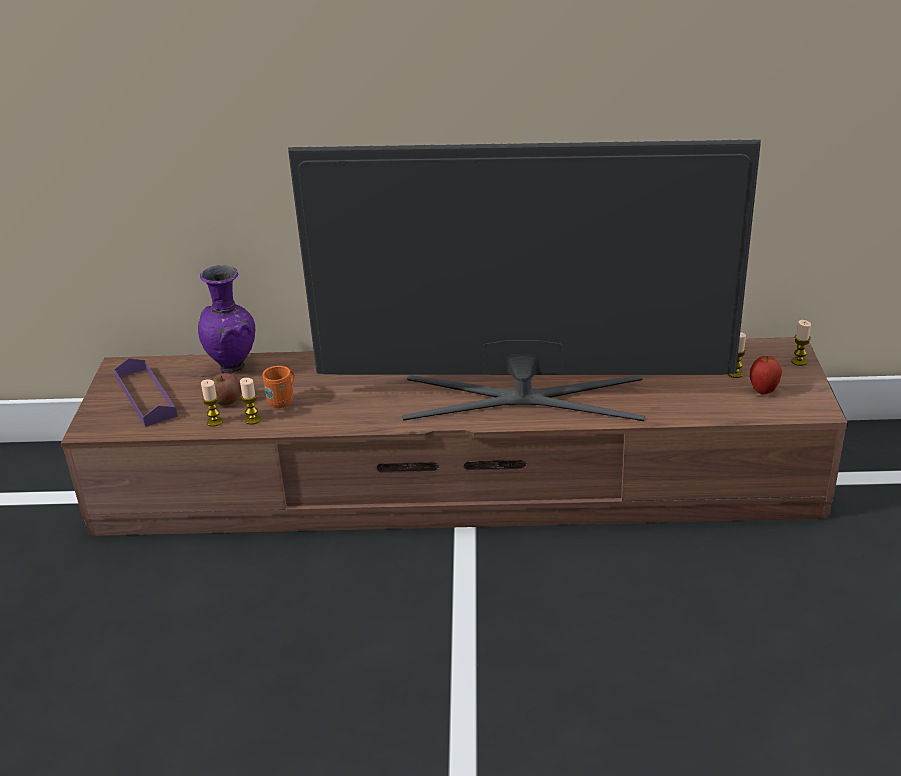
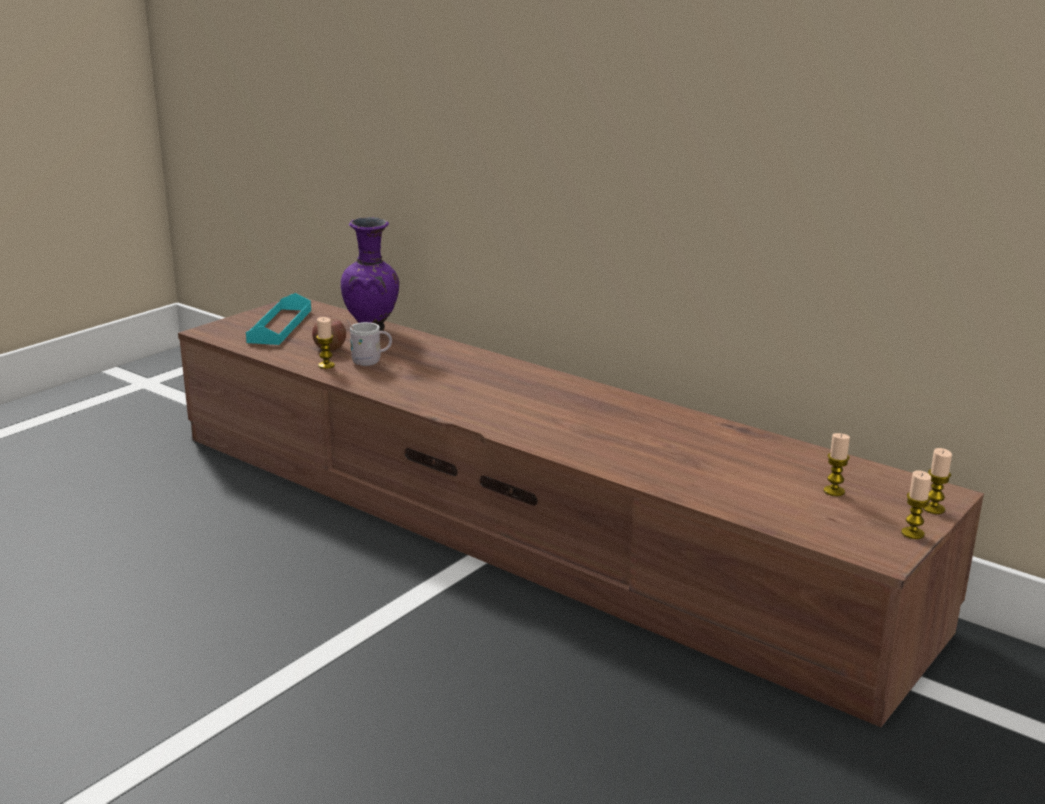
camera: 35 degrees right, 10 degrees down
purple tray [114,358,178,427] -> turquoise tray [246,293,311,345]
candle [201,379,223,426] -> candle moved to [901,470,931,539]
orange mug [262,366,294,408] -> white mug [347,320,392,366]
television [288,139,761,421] -> none
apple [750,356,782,395] -> none

